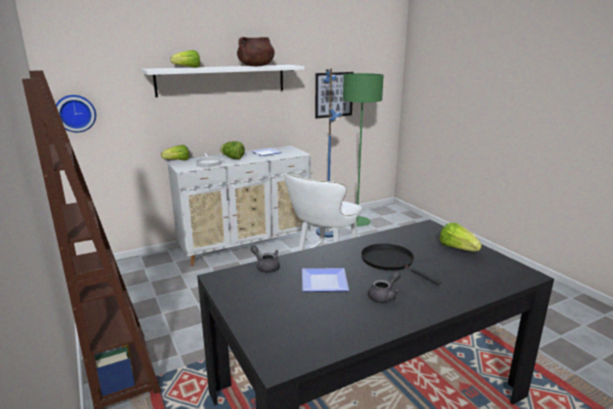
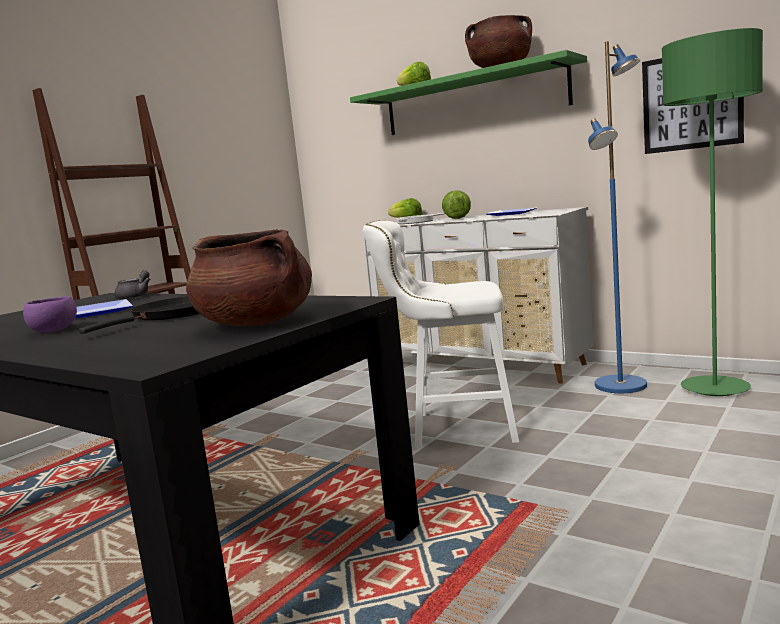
camera: 65 degrees right, 10 degrees down
wall clock [56,95,96,133] -> none
white shelf [141,65,304,97] -> green shelf [350,50,587,135]
grey teapot [368,271,401,303] -> purple bowl [23,296,77,333]
lettuce [440,223,482,251] -> brown cooking pot [186,229,312,326]

